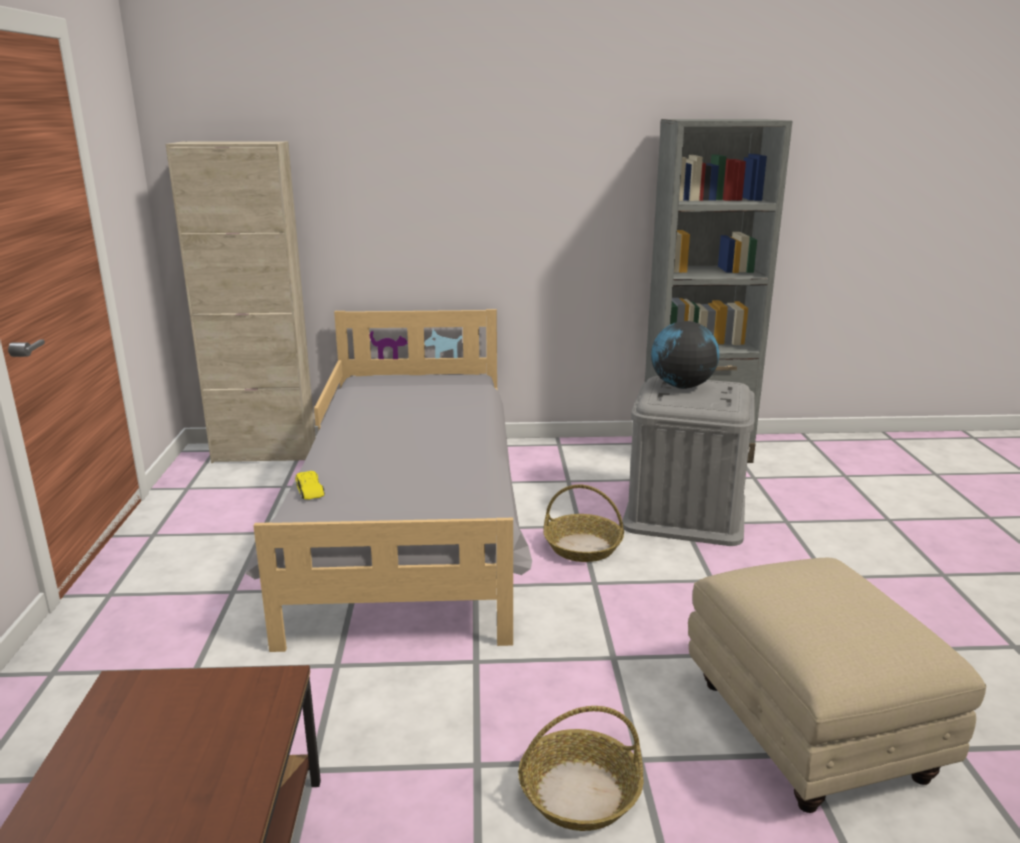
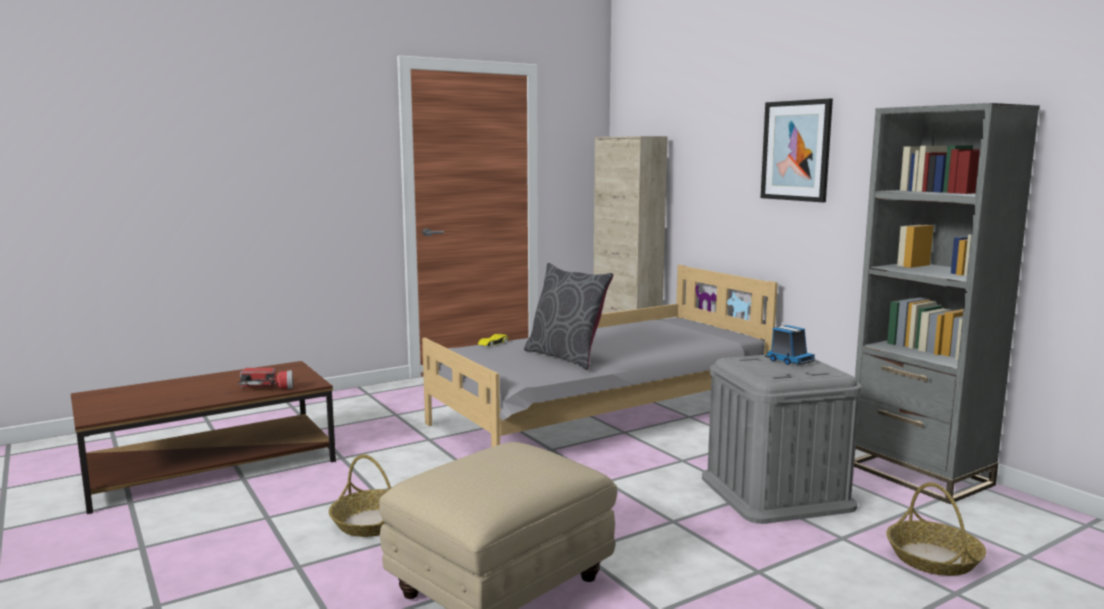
camera: 60 degrees right, 10 degrees down
basket [544,484,624,562] -> basket moved to [886,482,986,576]
globe [651,321,719,389] -> toy truck [765,325,815,365]
none -> flashlight [238,368,293,389]
none -> grey pillow [524,263,614,370]
none -> picture [761,98,833,202]

